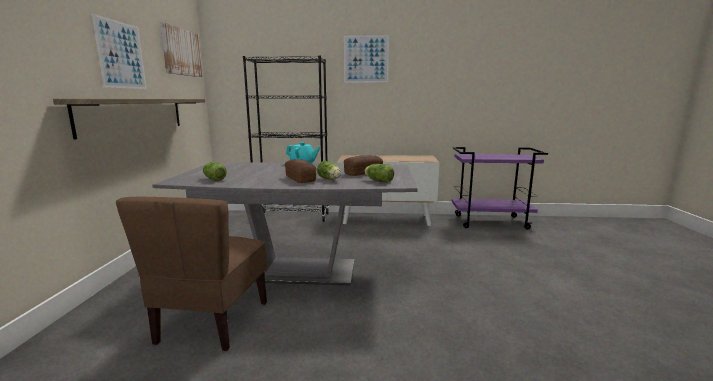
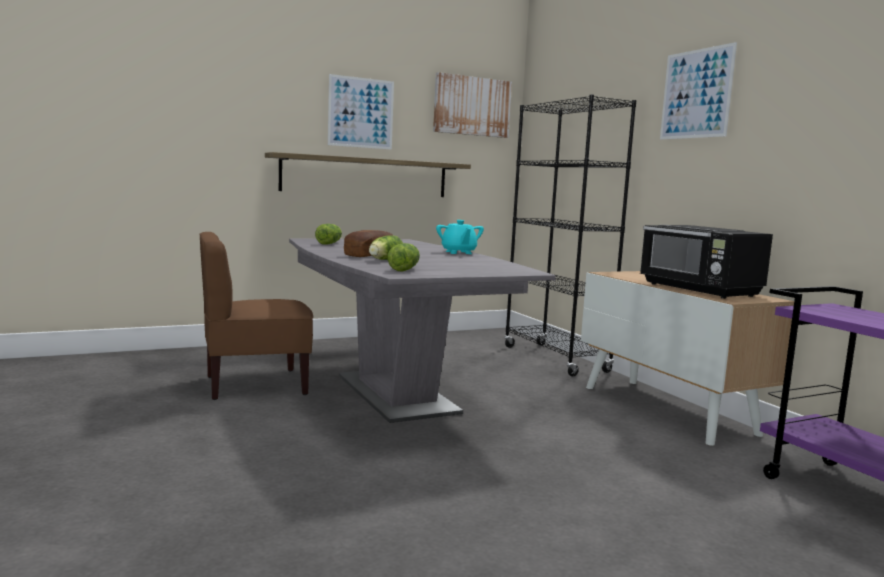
camera: 60 degrees right, 5 degrees down
bread [344,155,383,176] -> none
none -> black microwave [640,225,773,299]

